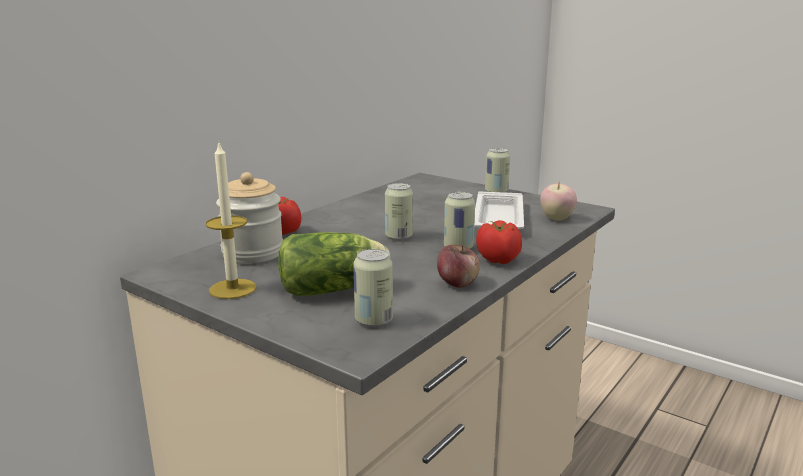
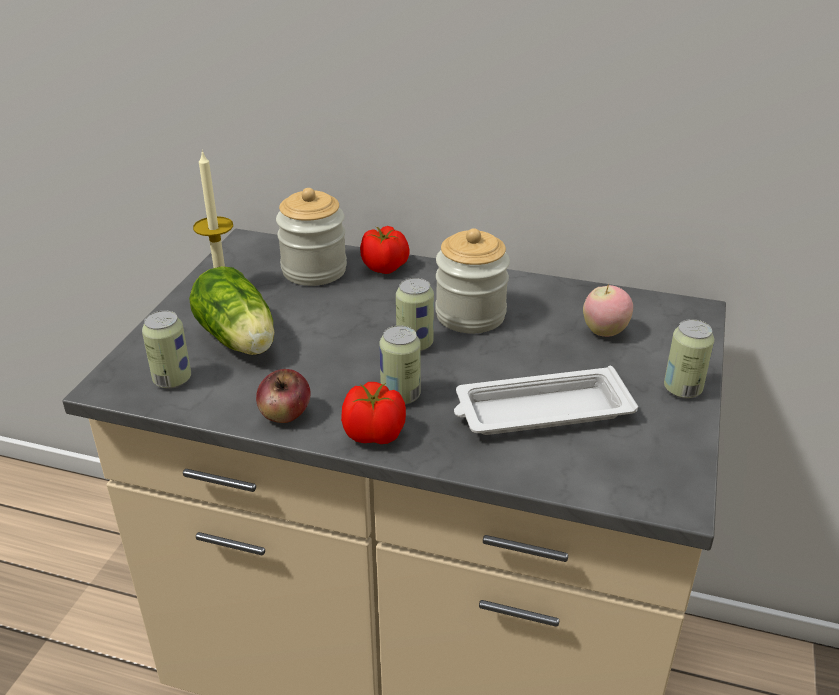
camera: 70 degrees right, 15 degrees up
apple [540,183,577,221] -> apple moved to [583,284,633,337]
none -> jar [435,228,510,333]

